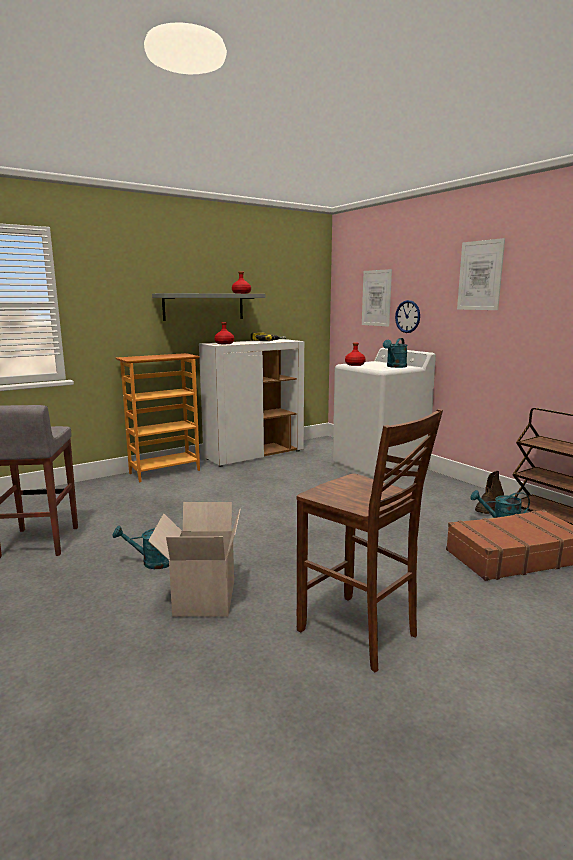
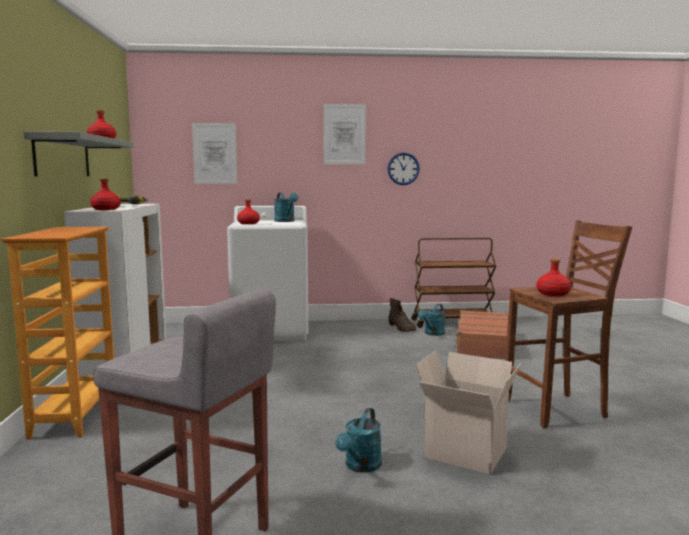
camera: 60 degrees left, 5 degrees down
wall clock [395,300,420,333] -> wall clock moved to [388,152,420,185]
none -> red bottle [537,259,571,296]

